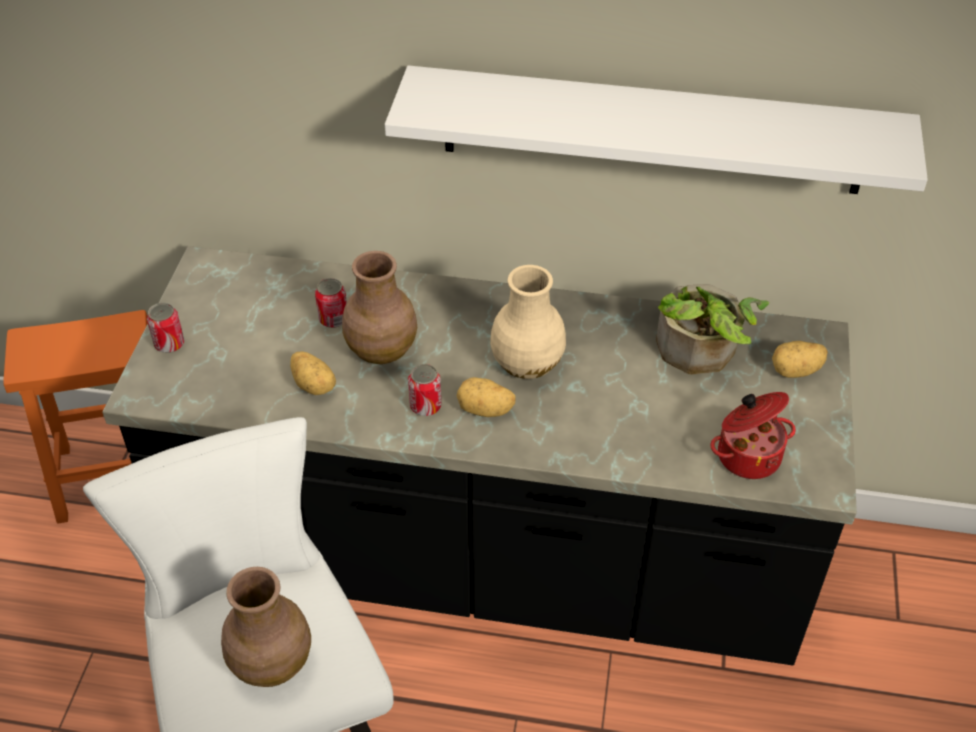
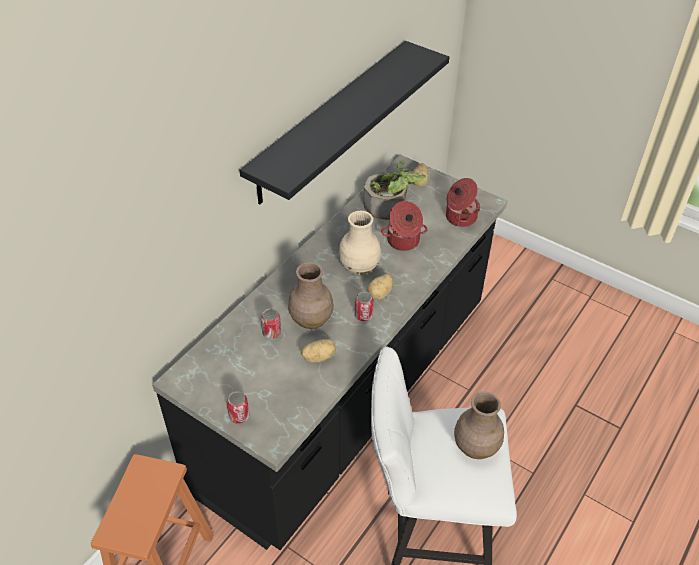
camera: 65 degrees left, 0 degrees up
white shelf [385,65,928,194] -> black shelf [240,41,449,204]
none -> cooking pot [381,201,428,251]

